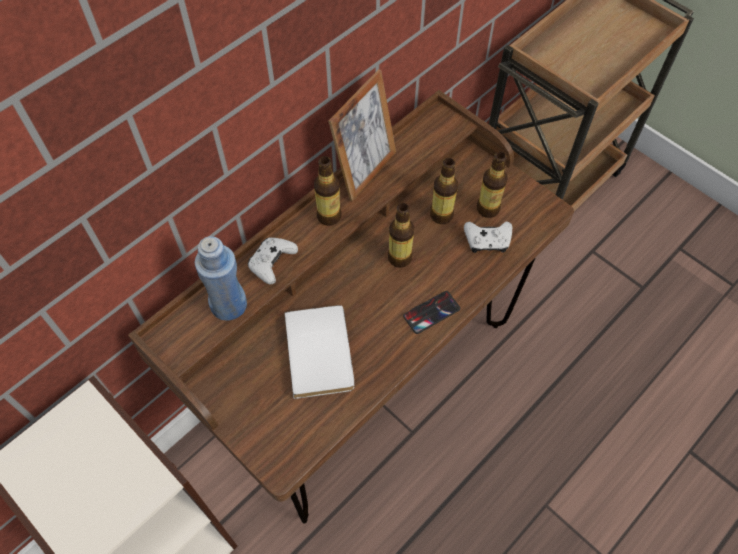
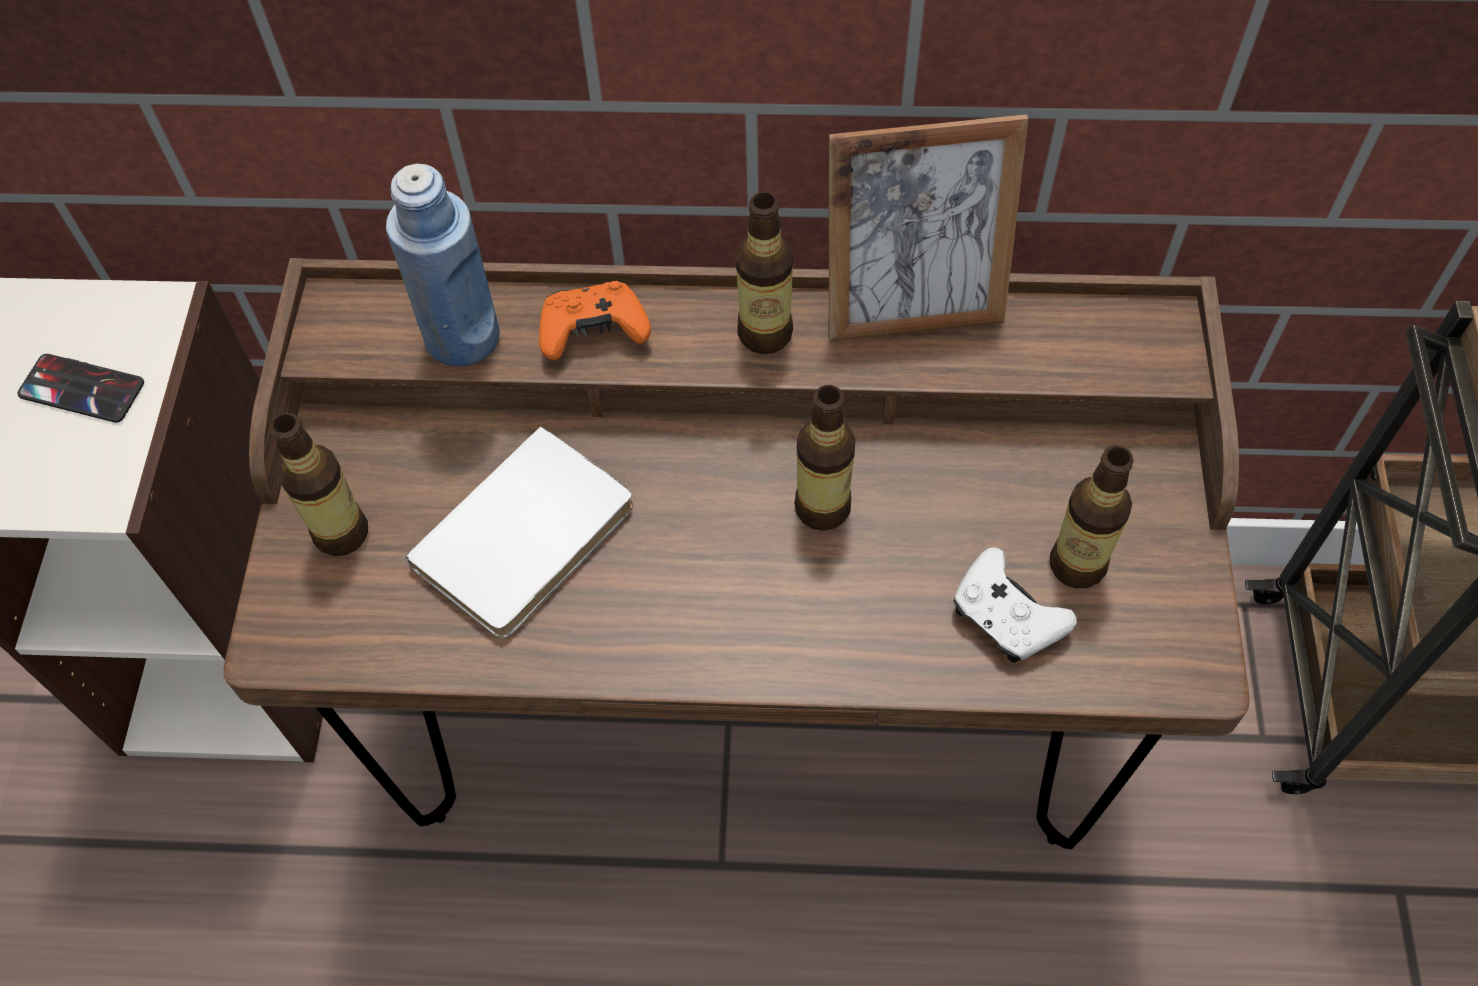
camera: 50 degrees right, 0 degrees up
white game controller [248,238,298,284] -> orange game controller [539,281,651,361]
phone [403,291,460,334] -> phone moved to [18,354,144,423]
bottle [430,158,458,224] -> bottle moved to [270,413,368,556]

